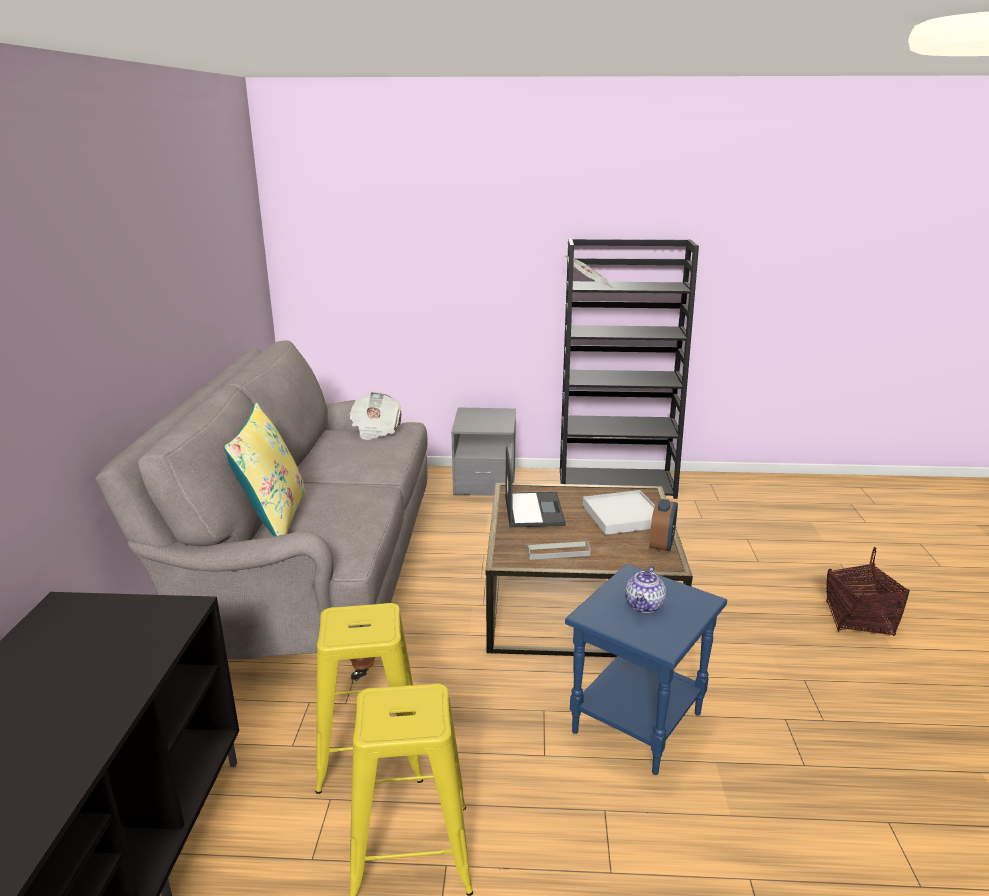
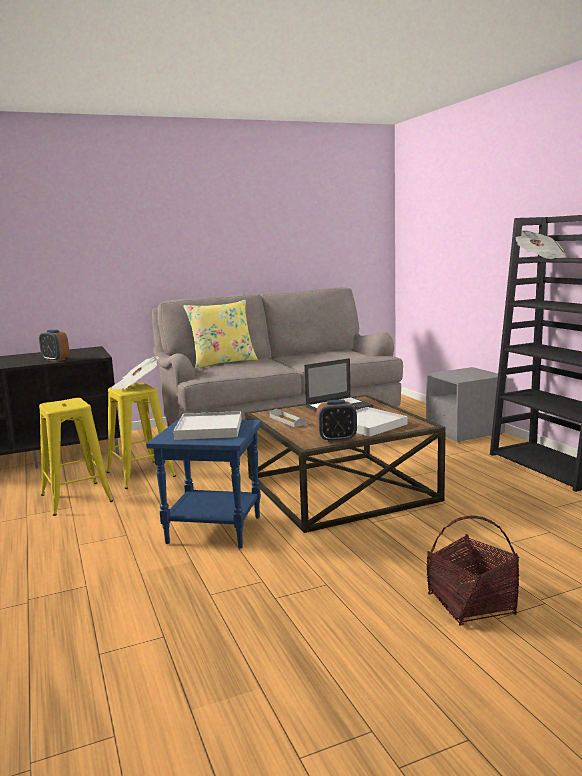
camera: 65 degrees right, 10 degrees down
newspaper [349,391,402,440] -> newspaper moved to [111,356,159,390]
teapot [625,566,666,613] -> white tray [173,411,242,440]
none -> alarm clock [39,330,69,362]

